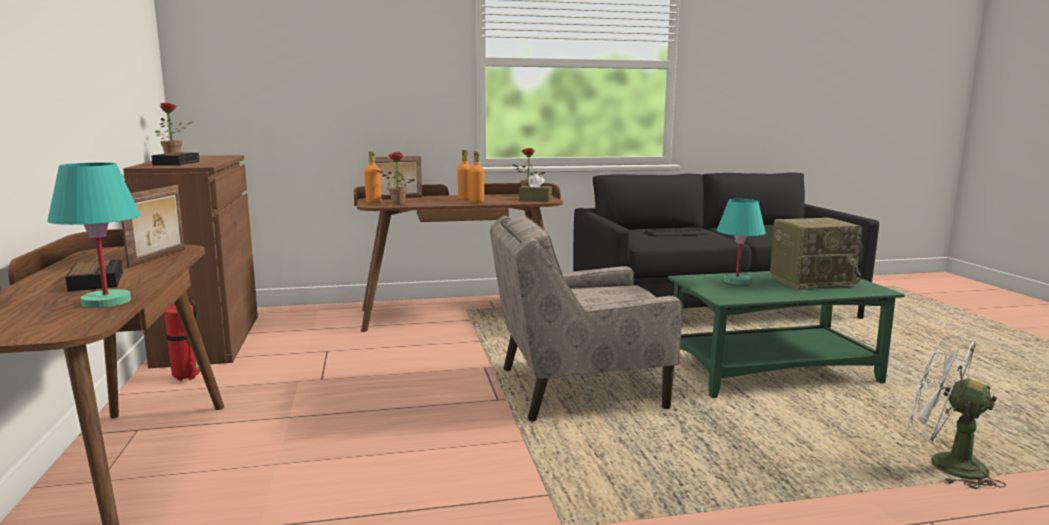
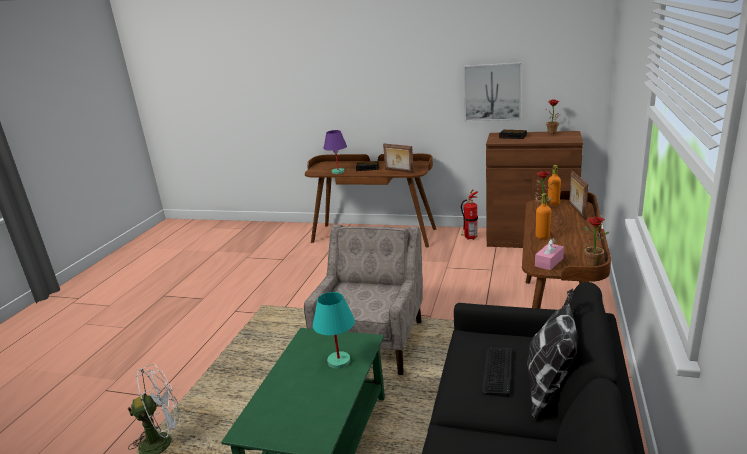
camera: 120 degrees right, 10 degrees up
turquoise table lamp [47,162,141,308] -> purple table lamp [324,130,347,174]
orange bottle [457,150,471,200] -> none
brown tissue box [519,174,552,201] -> pink tissue box [535,239,564,270]
radio [770,217,863,290] -> none
none -> picture [464,63,521,121]
none -> pillow [527,288,578,419]

